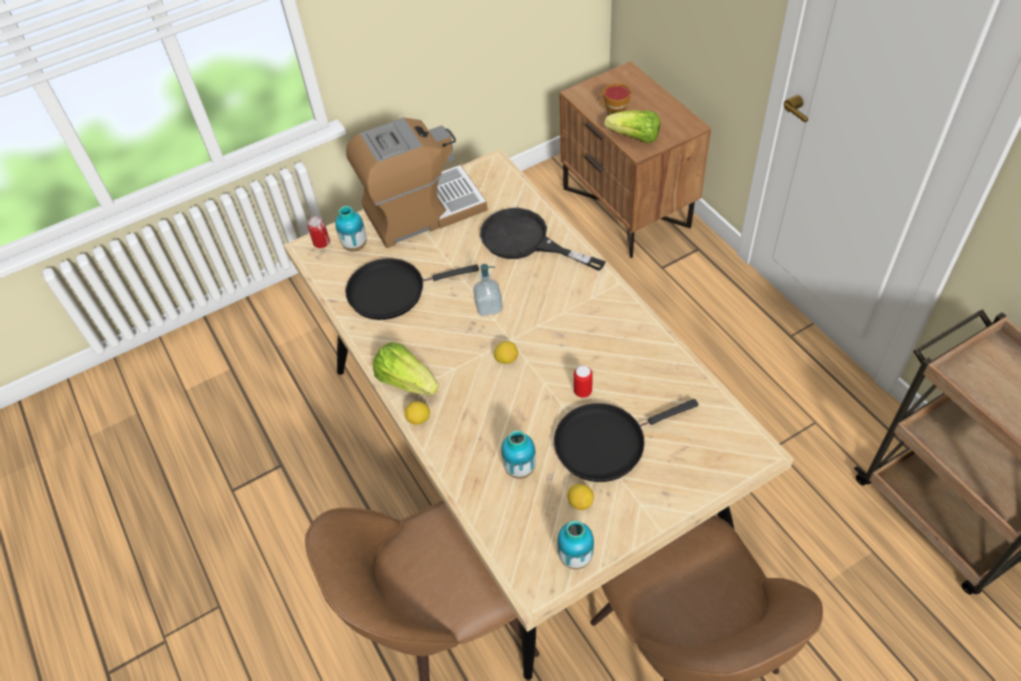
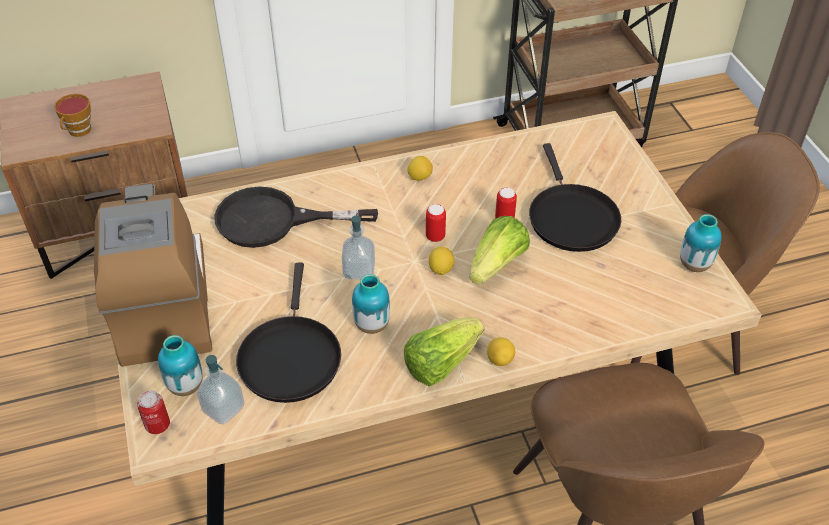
camera: 80 degrees left, 5 degrees down
black frying pan [480,208,606,271] -> black frying pan turned 45 degrees clockwise [214,186,378,248]
vase [502,430,536,479] -> vase moved to [352,274,390,334]
lemon [567,484,594,510] -> lemon moved to [407,156,433,181]
lettuce [604,110,660,143] -> lettuce moved to [469,216,530,285]
none -> soap dispenser [197,355,244,424]
none -> can [426,204,446,242]

